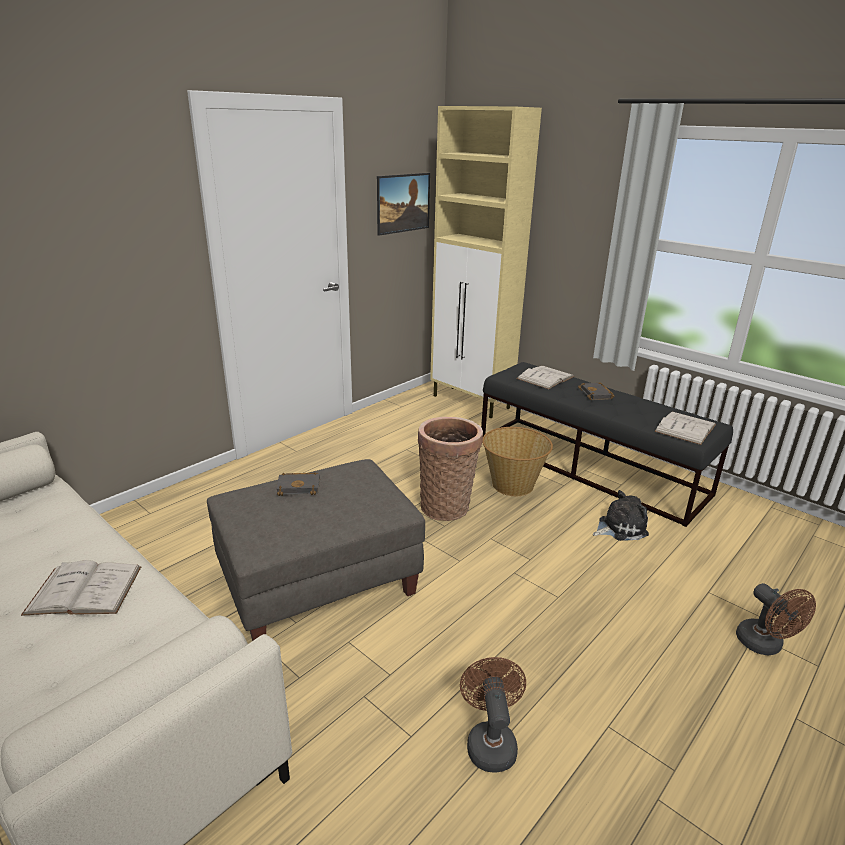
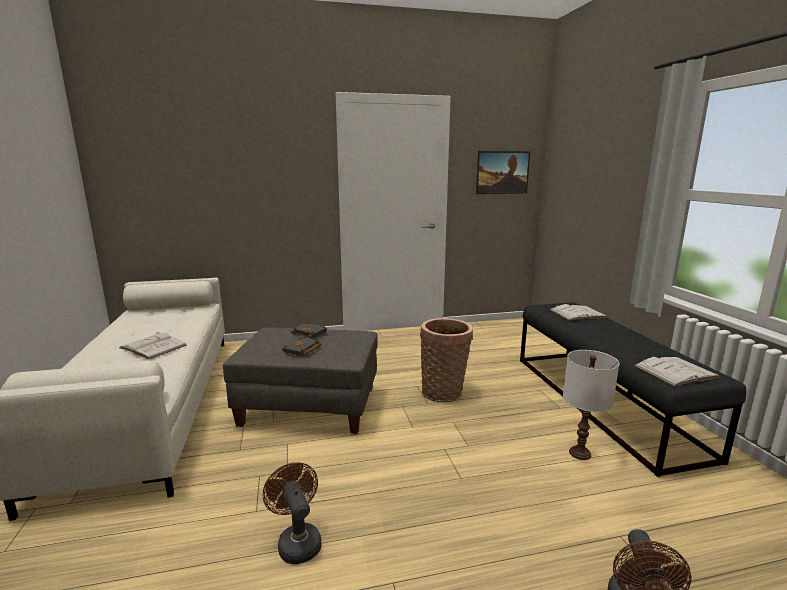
camera: 35 degrees right, 10 degrees down
beige cabinet [430,106,542,418] -> none
brown fan [460,657,526,773] -> brown fan turned 60 degrees counterclockwise [263,462,322,564]
basket [482,427,553,496] -> none
black book [578,382,615,400] -> black book moved to [282,337,321,357]
plush toy [593,490,649,541] -> white table lamp [563,350,619,460]

